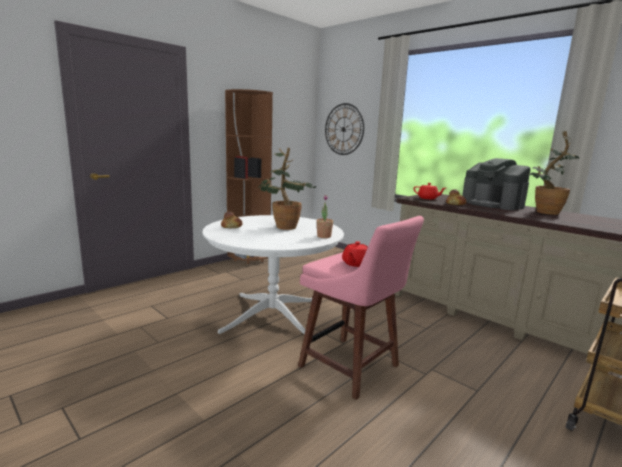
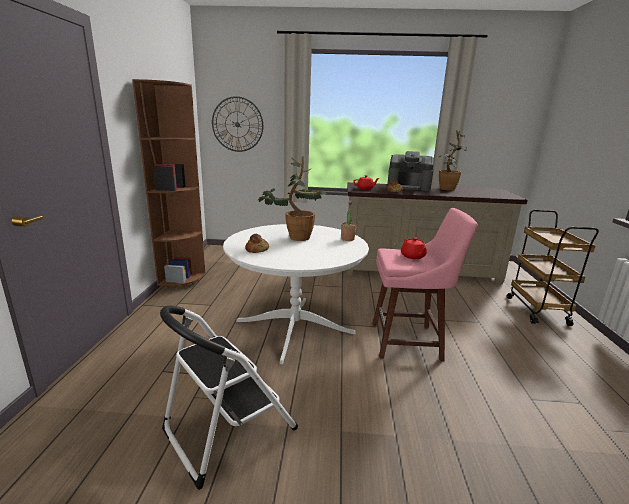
camera: 40 degrees left, 5 degrees up
none -> step ladder [160,306,298,490]

